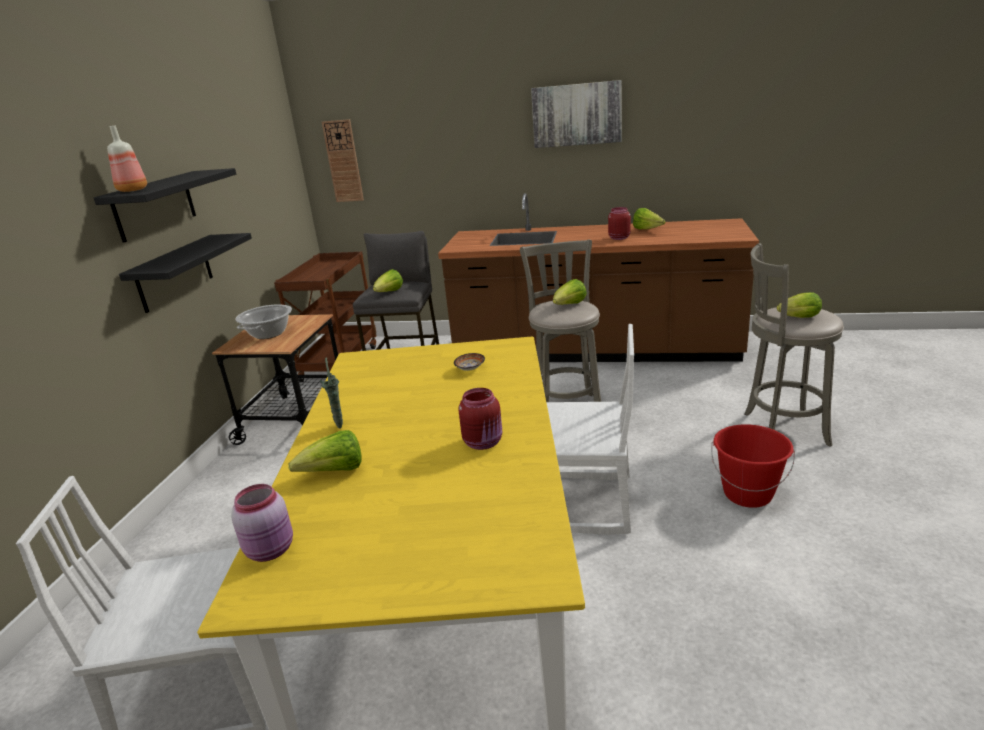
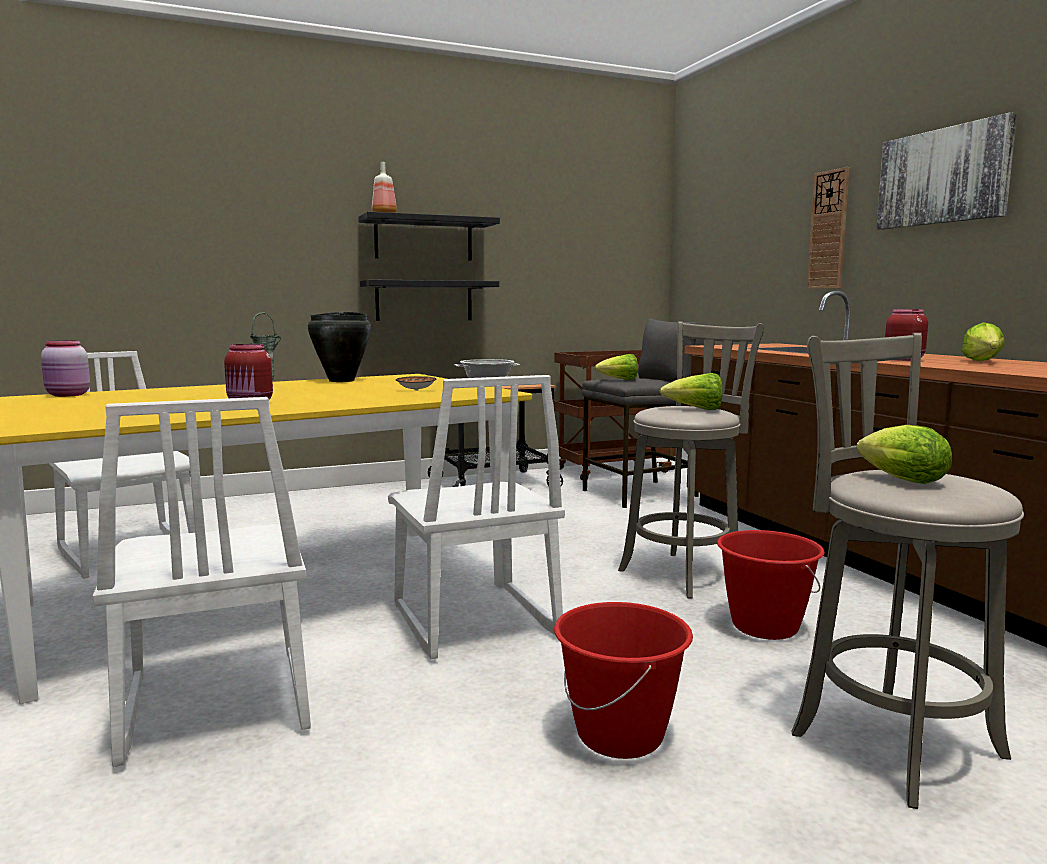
camera: 55 degrees right, 15 degrees down
lettuce [288,430,362,472] -> none
wall clock [322,119,364,202] -> wall clock moved to [807,167,849,289]
none -> white chair [92,397,311,767]
none -> black cooking pot [308,312,371,382]
none -> red bucket [717,530,825,640]

